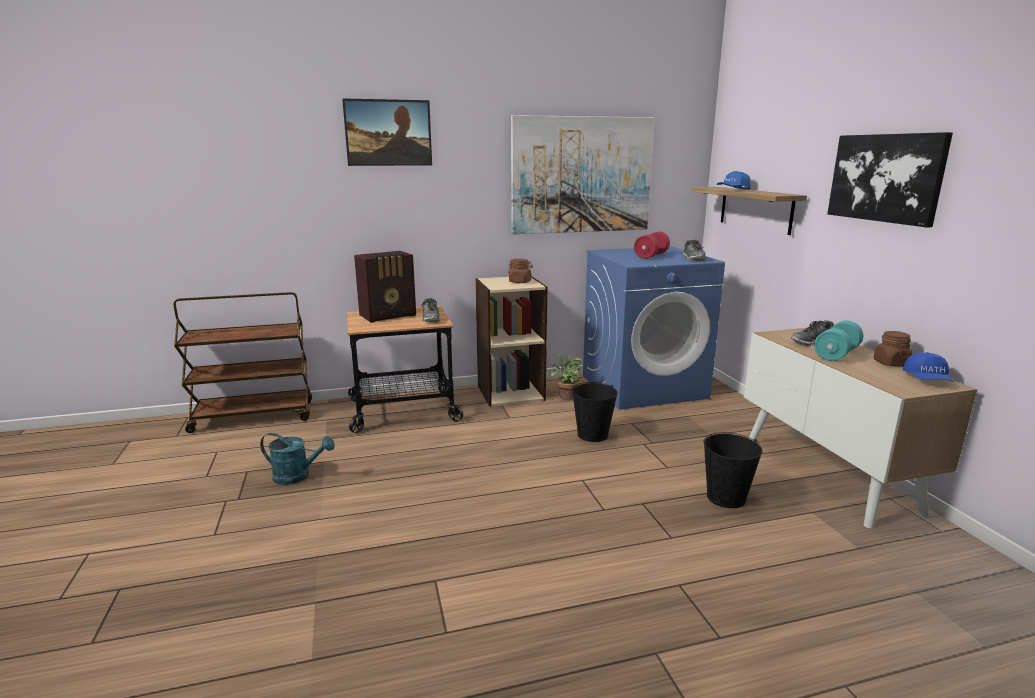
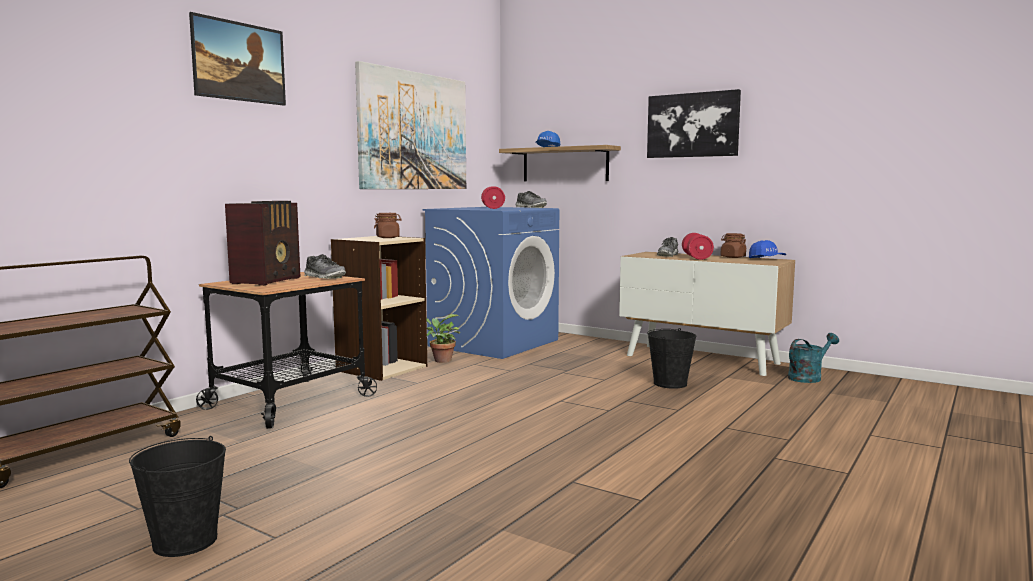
camera: 40 degrees left, 10 degrees down
turquoise watering can [260,433,335,485] -> turquoise watering can moved to [788,333,839,383]
black bucket [572,382,618,442] -> black bucket moved to [129,436,226,557]
turquoise dumbbell [814,321,863,361] -> red dumbbell [682,233,714,260]

